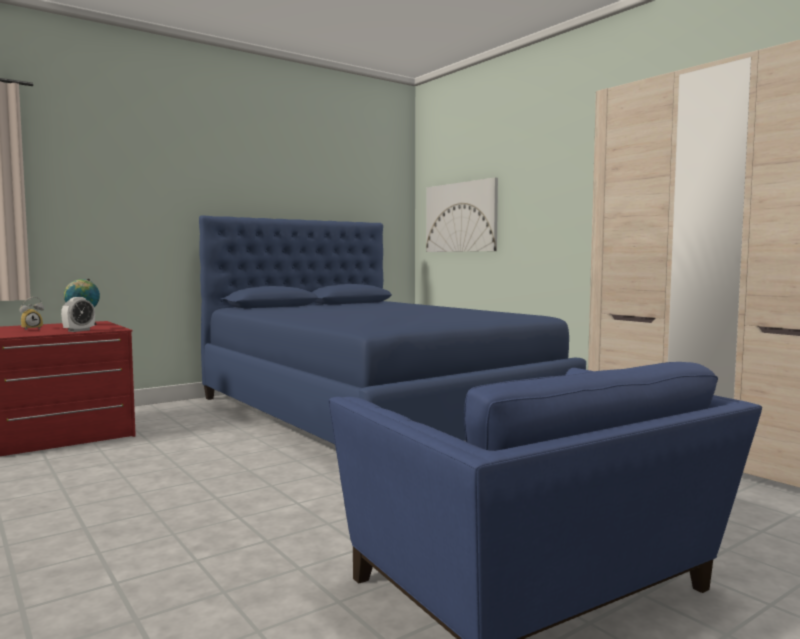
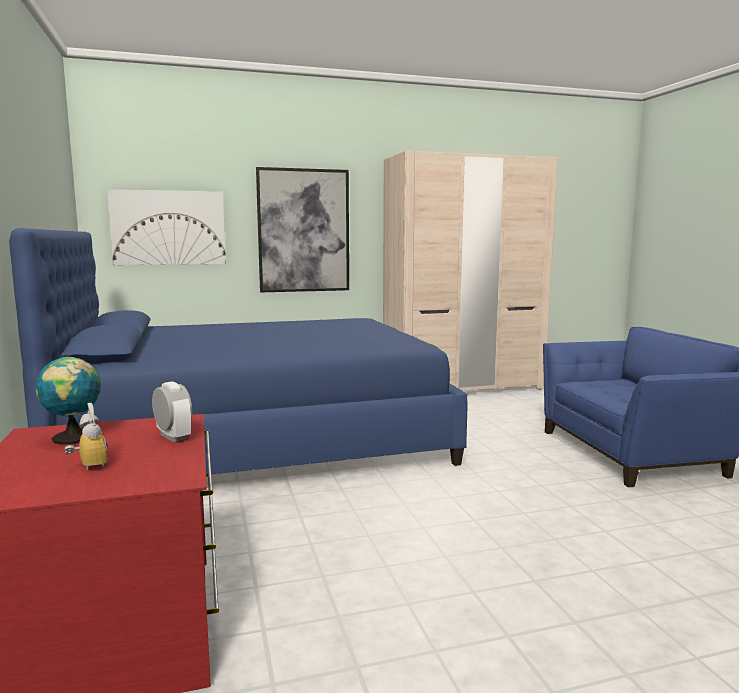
camera: 70 degrees left, 5 degrees up
none -> picture [256,167,349,293]

